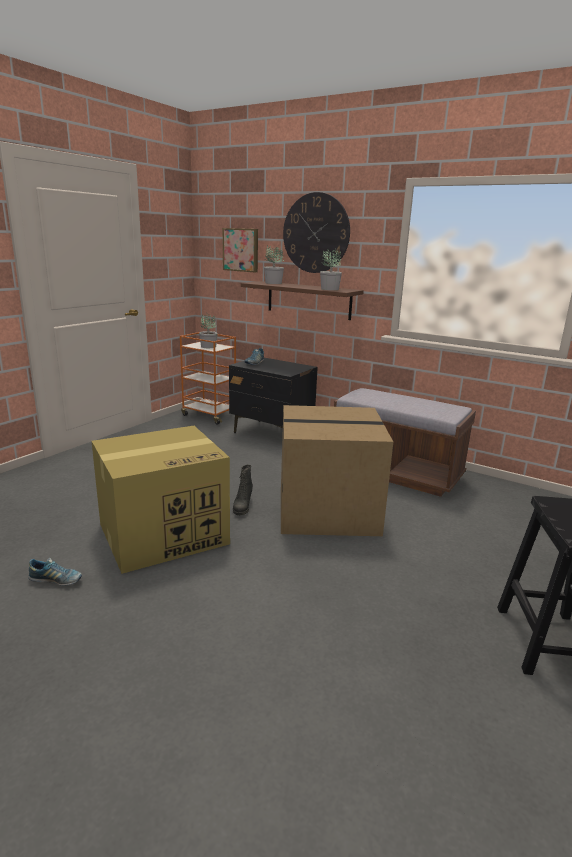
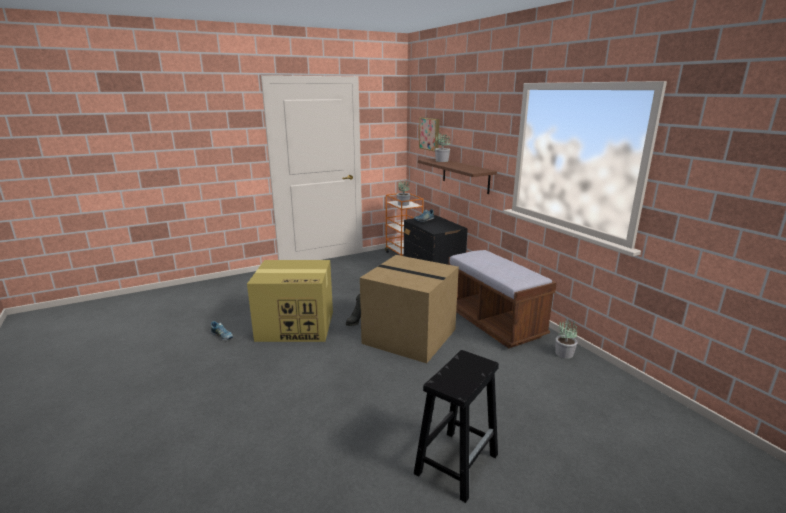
camera: 30 degrees right, 0 degrees up
wall clock [283,192,350,273] -> none
potted plant [320,248,342,290] -> potted plant moved to [555,320,578,359]

